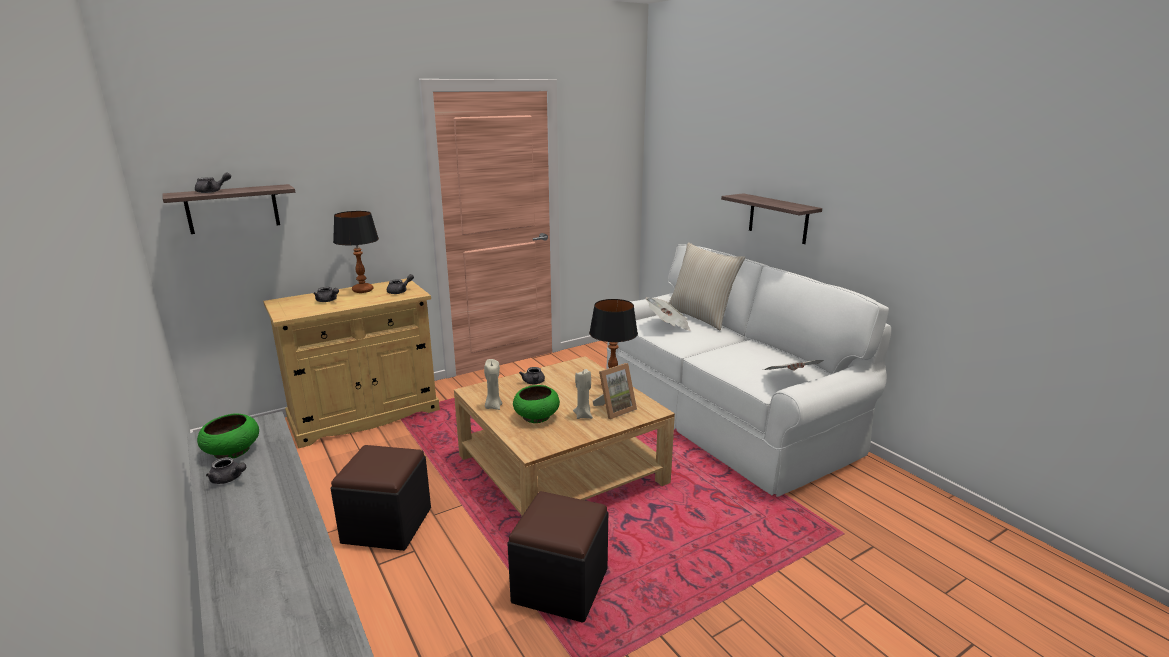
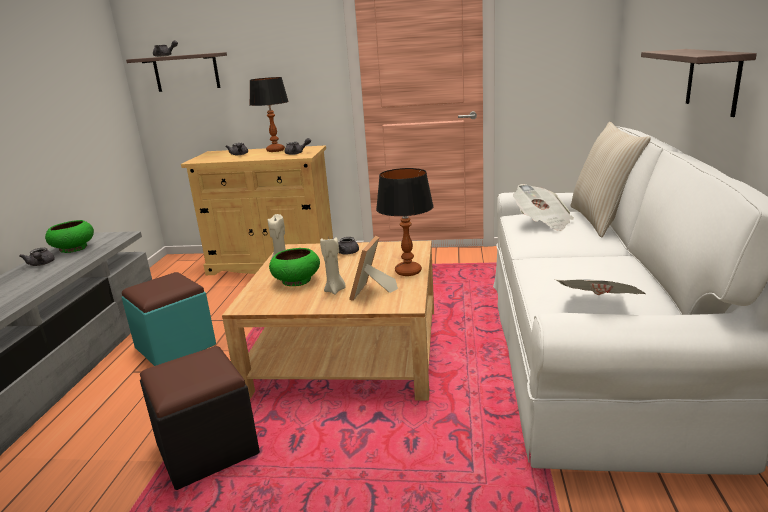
camera: 40 degrees right, 0 degrees up
black ottoman [330,445,431,551] -> turquoise ottoman [122,272,216,366]
picture frame [593,363,637,419] -> picture frame turned 105 degrees clockwise [349,236,398,301]

